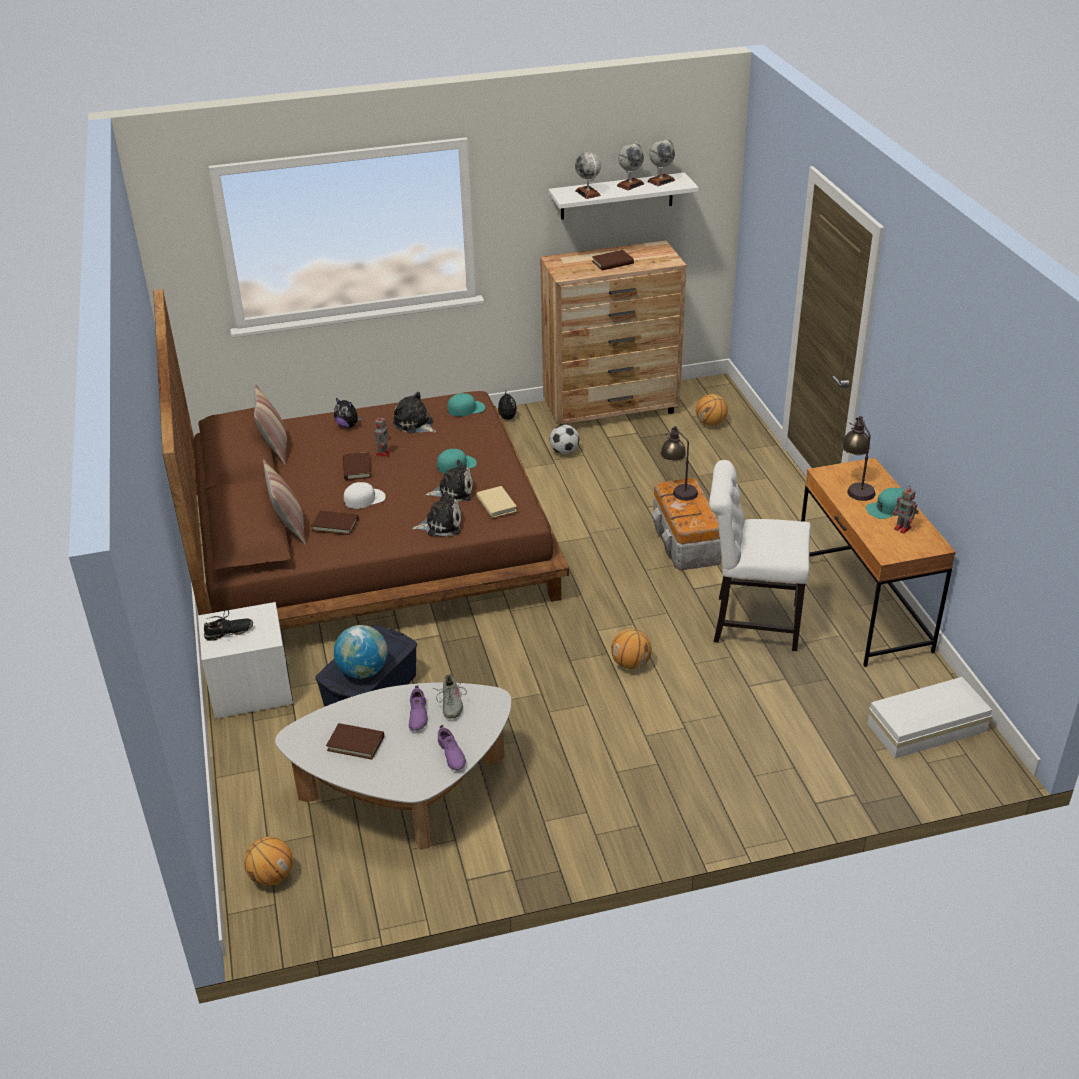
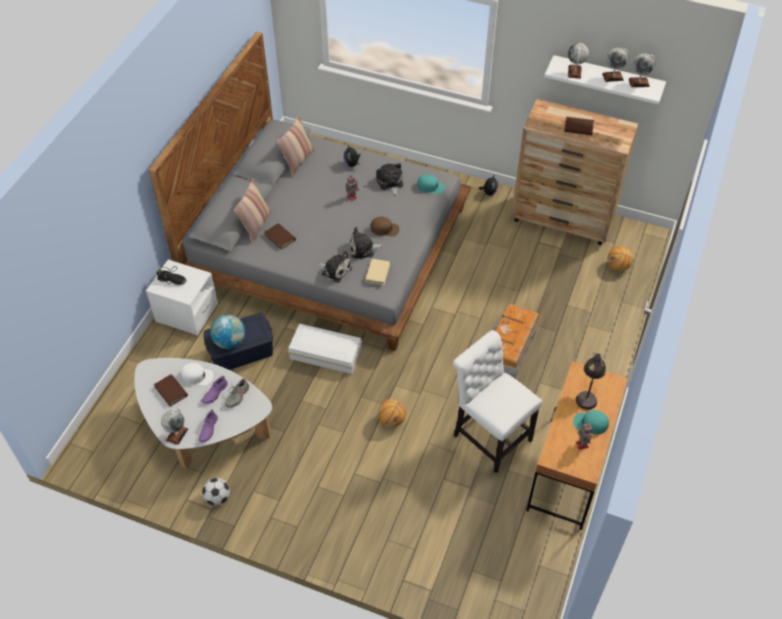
camera: 35 degrees right, 15 degrees up
brown bed [153,289,569,630] -> grey bed [148,32,471,351]
basketball [244,837,293,886] -> none
brown book [343,452,371,480] -> none
white cap [344,482,386,509] -> white cap moved to [181,363,213,386]
plush toy [426,460,473,501] -> plush toy turned 135 degrees clockwise [349,227,383,259]
turquoise cap [437,449,477,474] -> brown cap [371,217,399,236]
football [549,424,579,455] -> football moved to [202,478,230,506]
table lamp [660,426,698,501] -> none
white storage box [867,677,992,759] -> white storage box moved to [288,324,362,374]
none -> globe [161,408,188,445]

